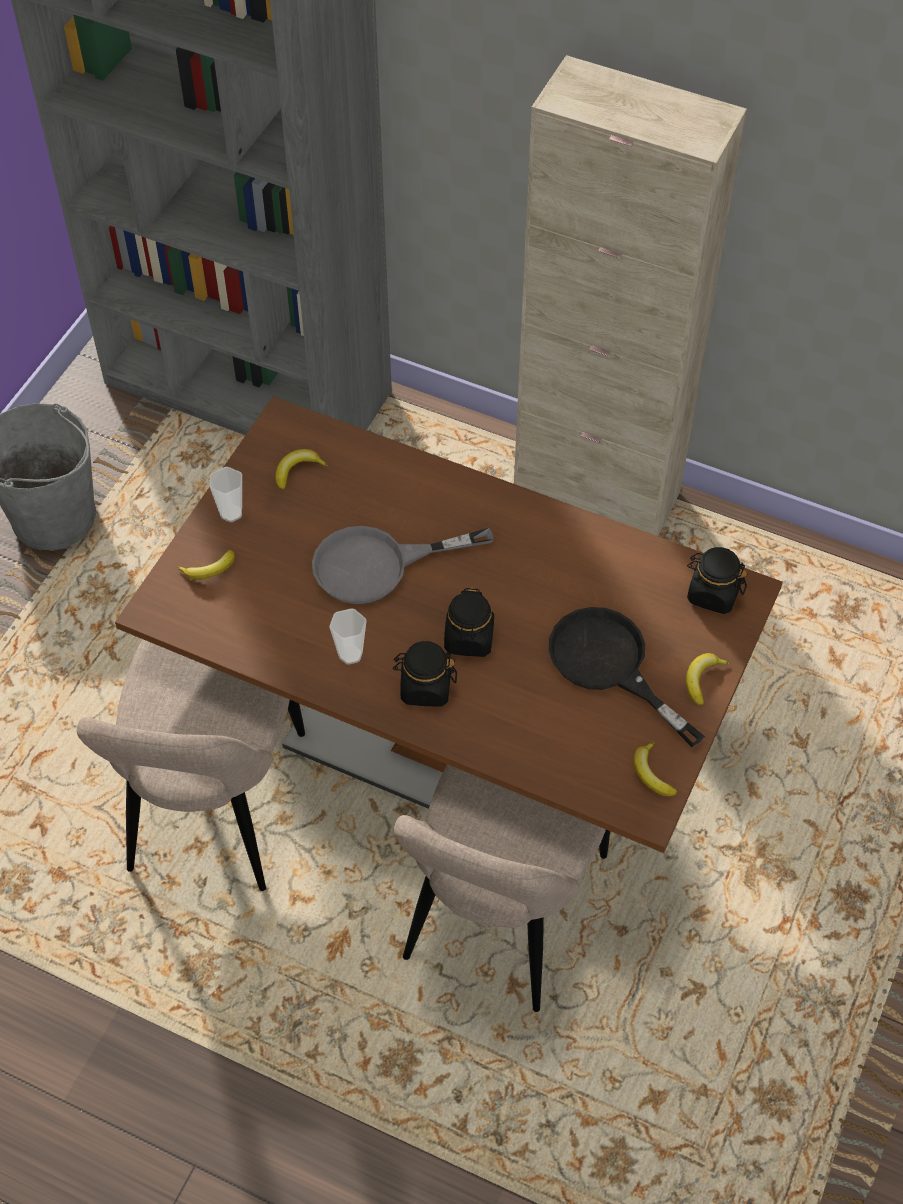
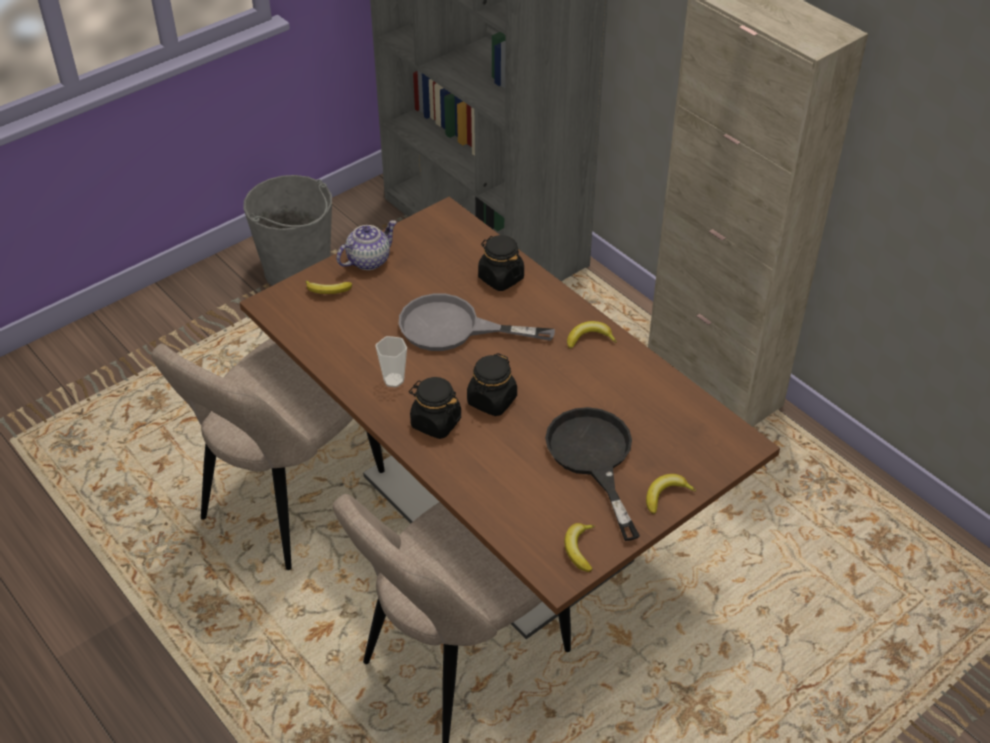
camera: 25 degrees right, 10 degrees down
cup [210,467,242,522] -> teapot [336,220,397,270]
banana [275,449,328,490] -> banana moved to [567,321,617,349]
black jar [687,547,748,614] -> black jar moved to [478,235,524,291]

